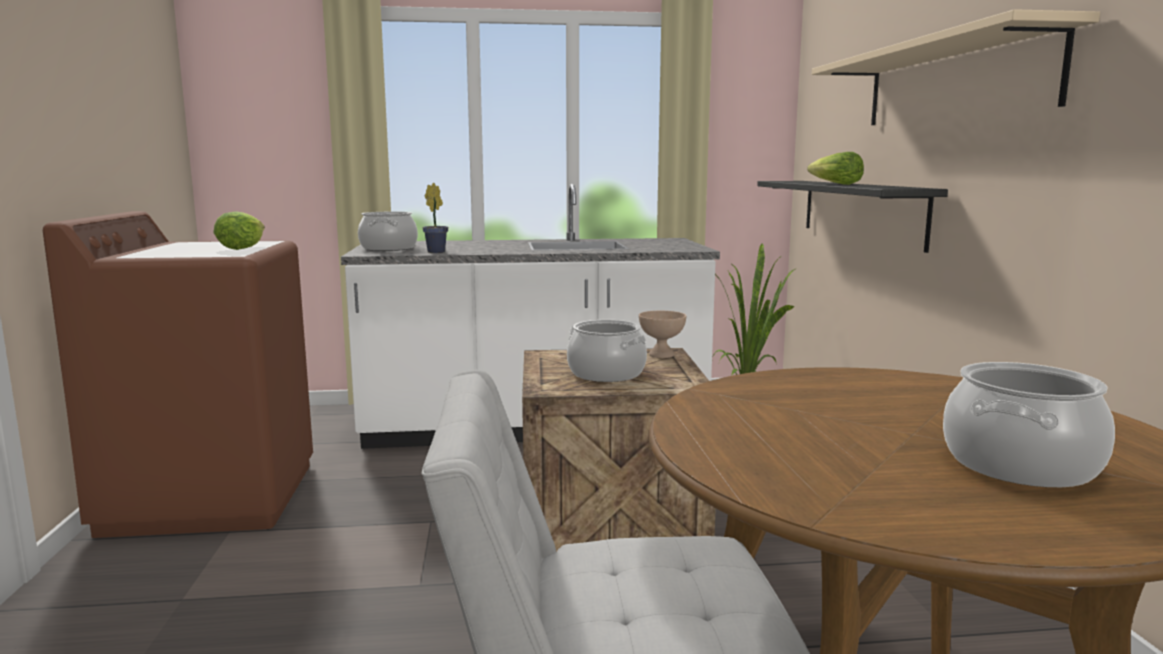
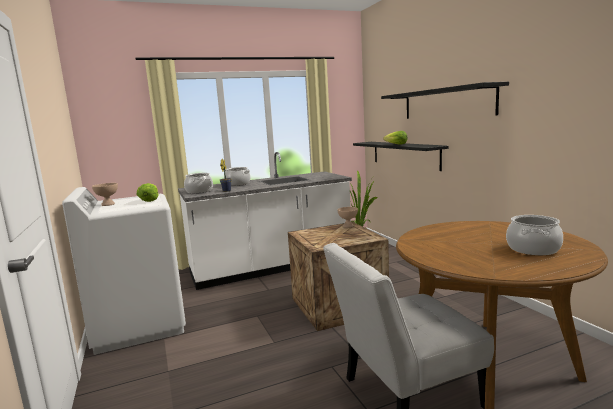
camera: 15 degrees left, 0 degrees up
brown washing machine [43,211,313,538] -> white washing machine [62,187,186,355]
cooking pot [567,320,647,382] -> cooking pot moved to [224,167,251,186]
beige shelf [812,9,1100,125] -> black shelf [381,82,509,119]
none -> beige bowl [92,183,118,206]

